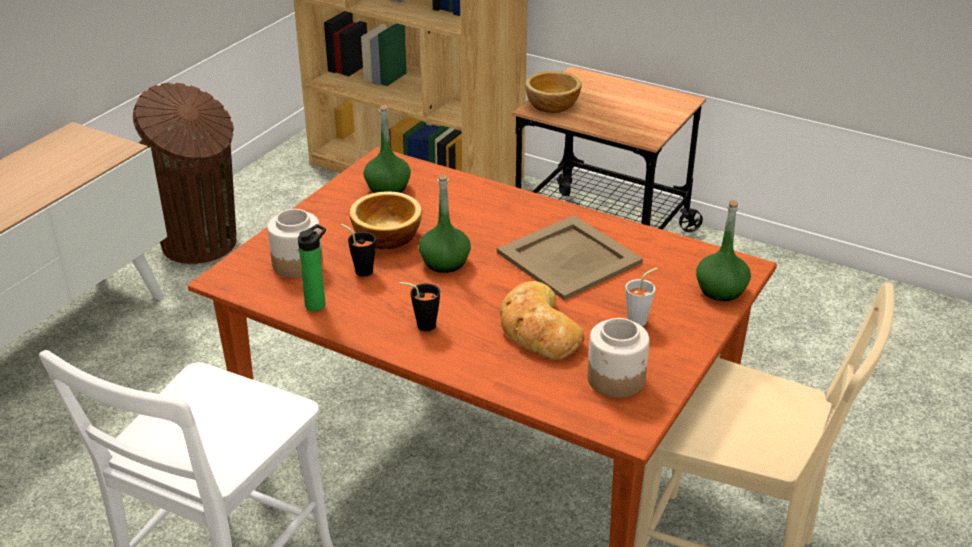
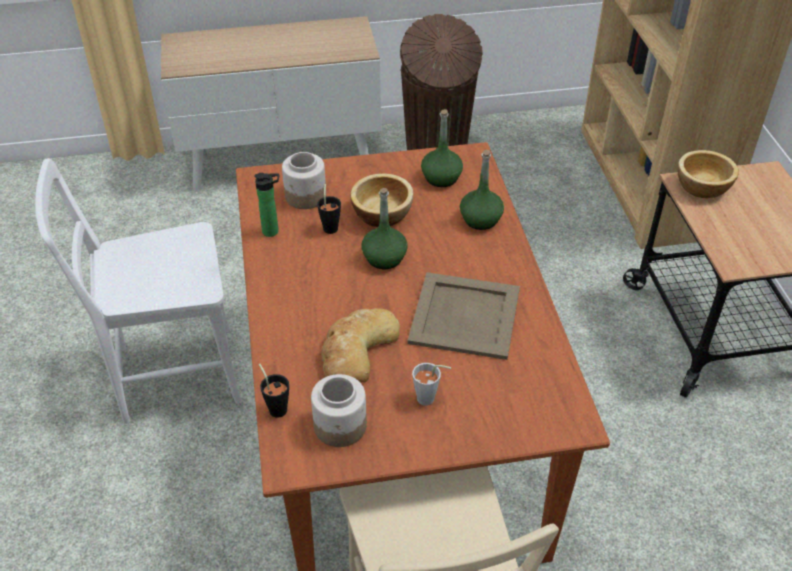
camera: 50 degrees right, 10 degrees up
black cup [400,282,440,331] -> black cup moved to [259,364,289,418]
green bottle [696,200,751,301] -> green bottle moved to [460,150,504,230]

